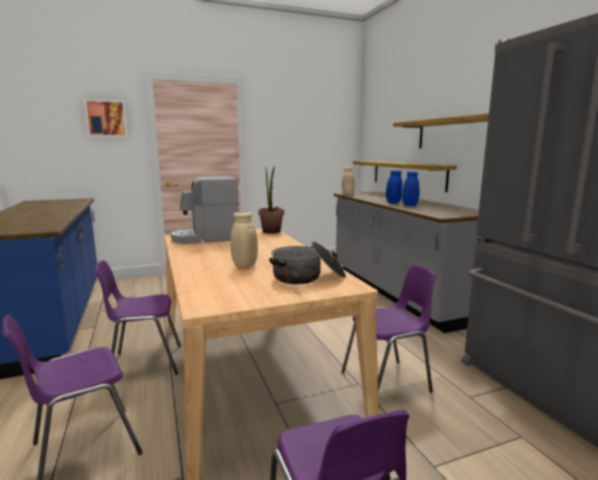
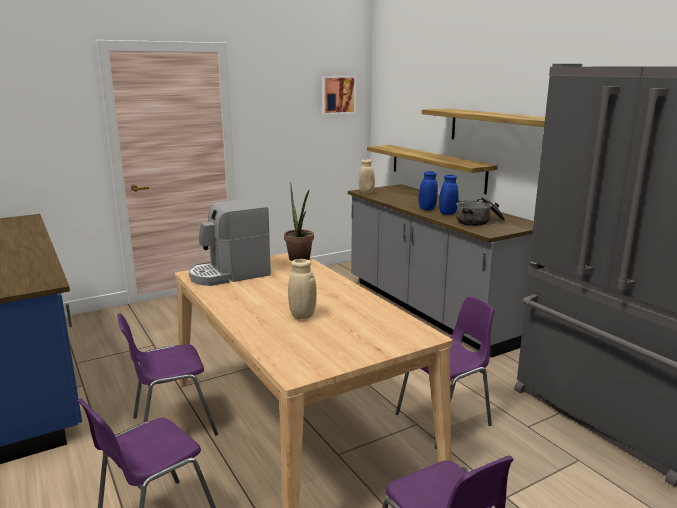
camera: 10 degrees left, 5 degrees up
picture [84,99,128,137] -> picture moved to [322,76,356,115]
cooking pot [269,242,346,284] -> cooking pot moved to [456,197,505,226]

